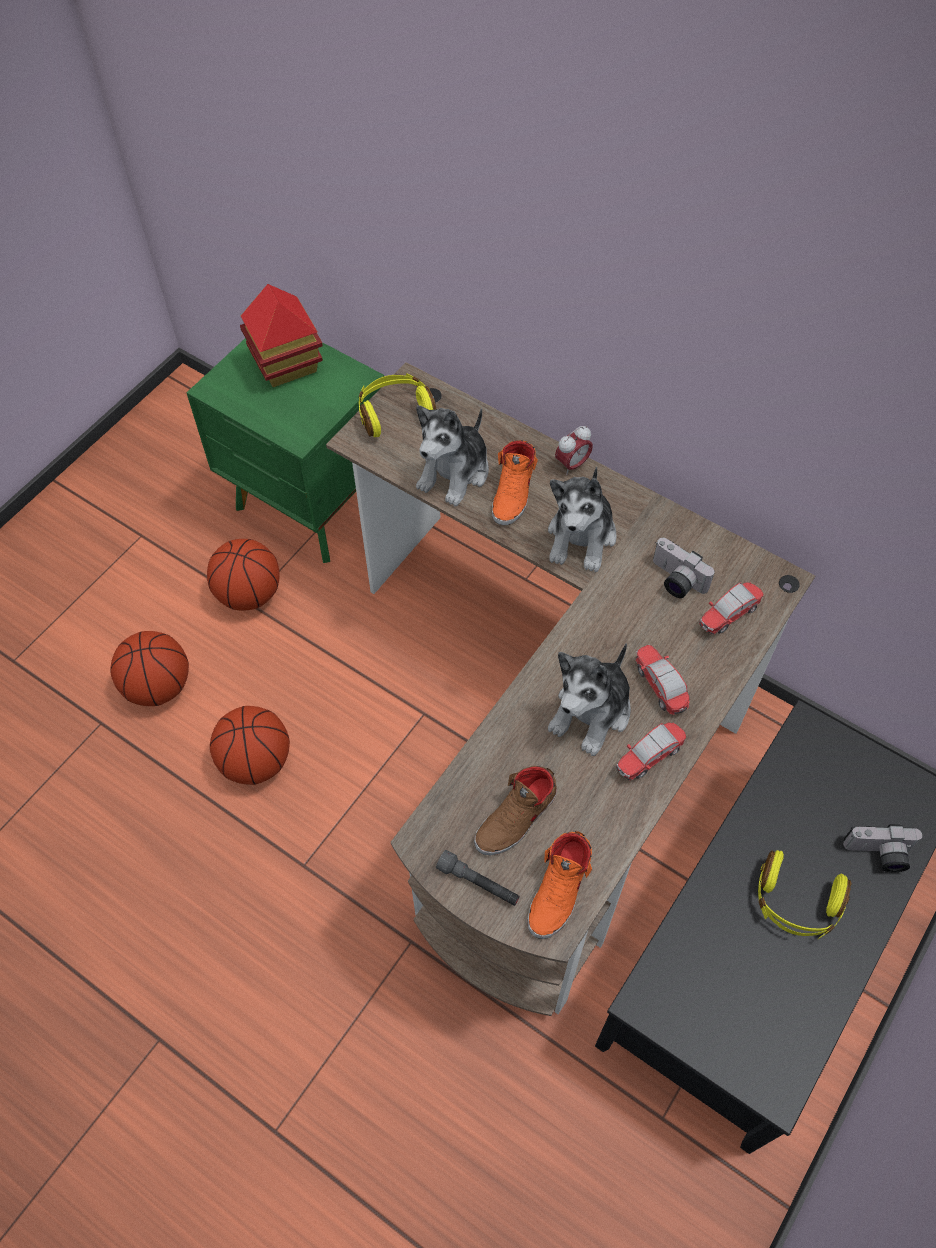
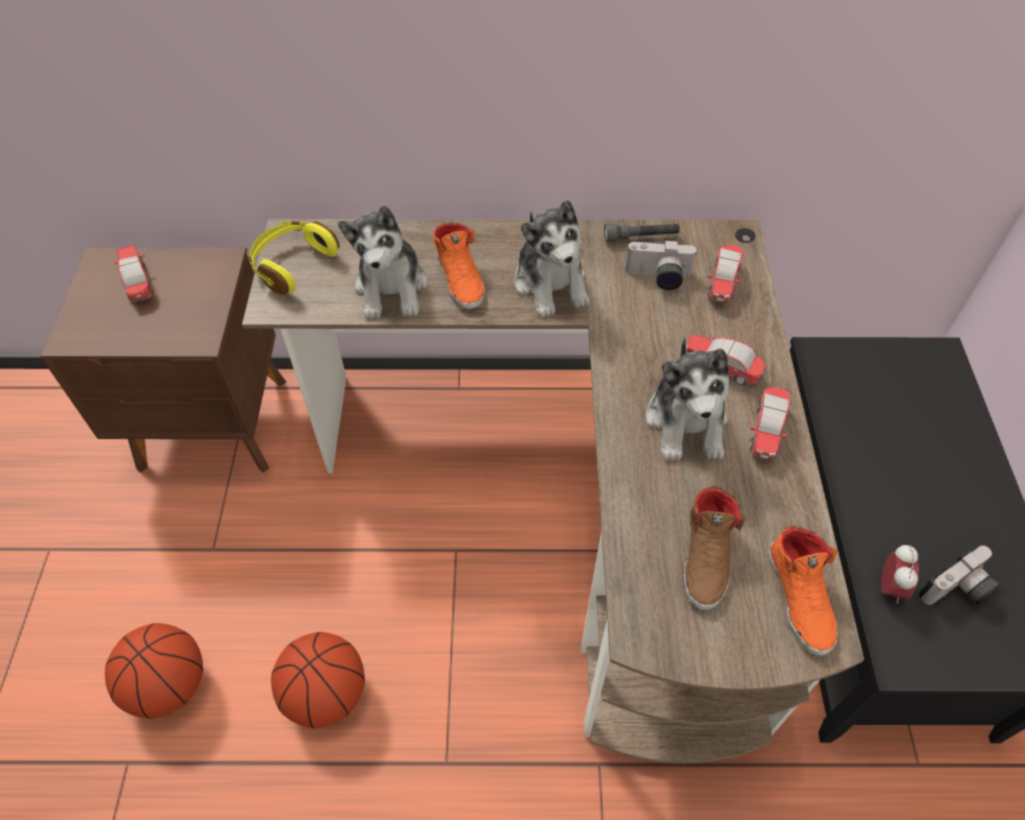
camera: 35 degrees left, 5 degrees down
green nightstand [187,338,384,563] -> brown nightstand [41,247,286,473]
basketball [207,539,280,611] -> none
toy house [240,284,323,387] -> toy car [114,246,154,302]
grey flashlight [436,850,520,906] -> grey flashlight moved to [604,223,680,242]
alarm clock [555,426,593,475] -> alarm clock moved to [881,545,919,603]
yellow headphones [758,850,851,940] -> none
camera [843,824,923,872] -> camera moved to [919,546,1000,605]

